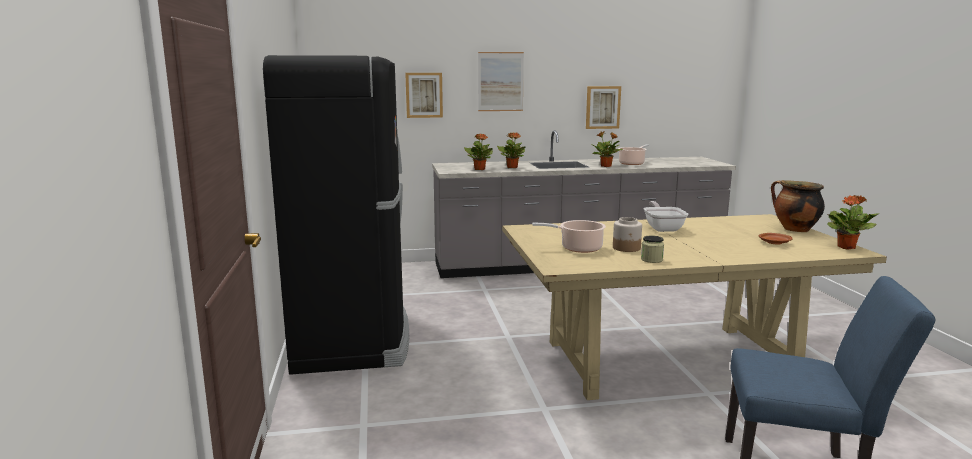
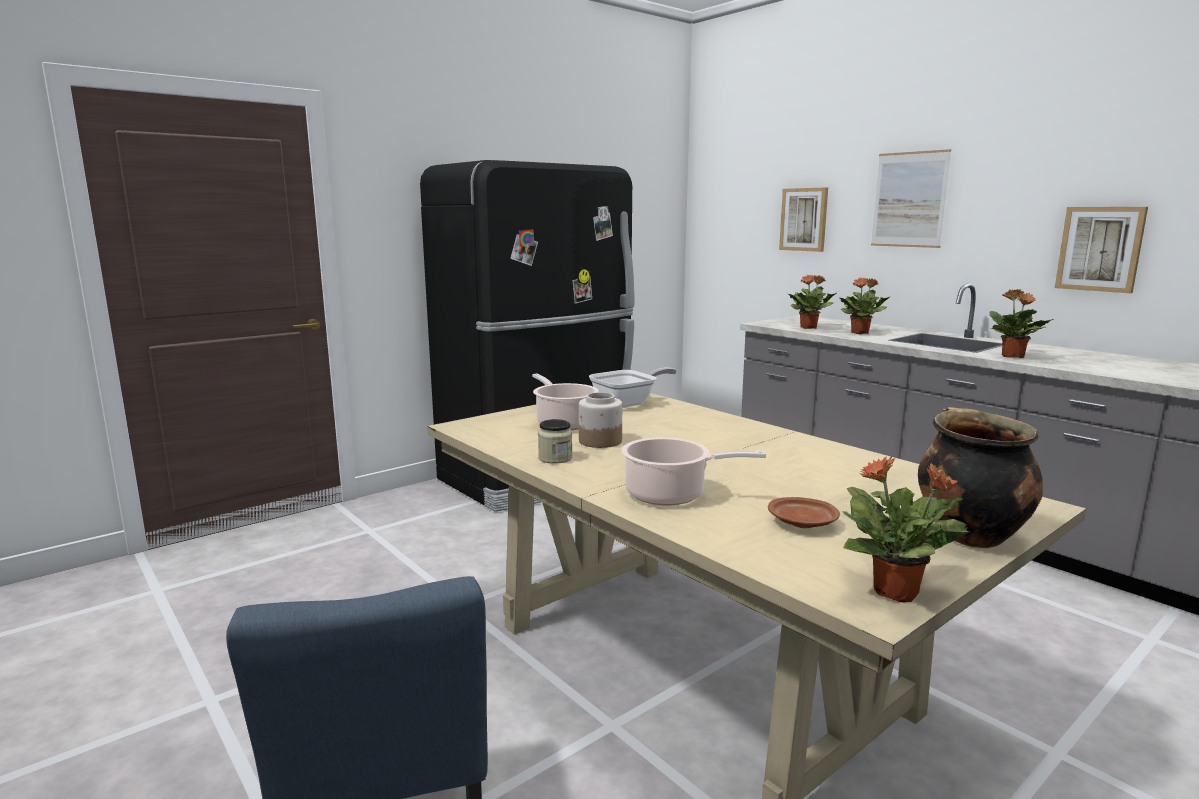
camera: 60 degrees right, 0 degrees up
cooking pot [618,144,649,165] -> cooking pot moved to [621,437,766,506]
frying pan [643,201,688,232] -> frying pan moved to [589,367,677,408]

